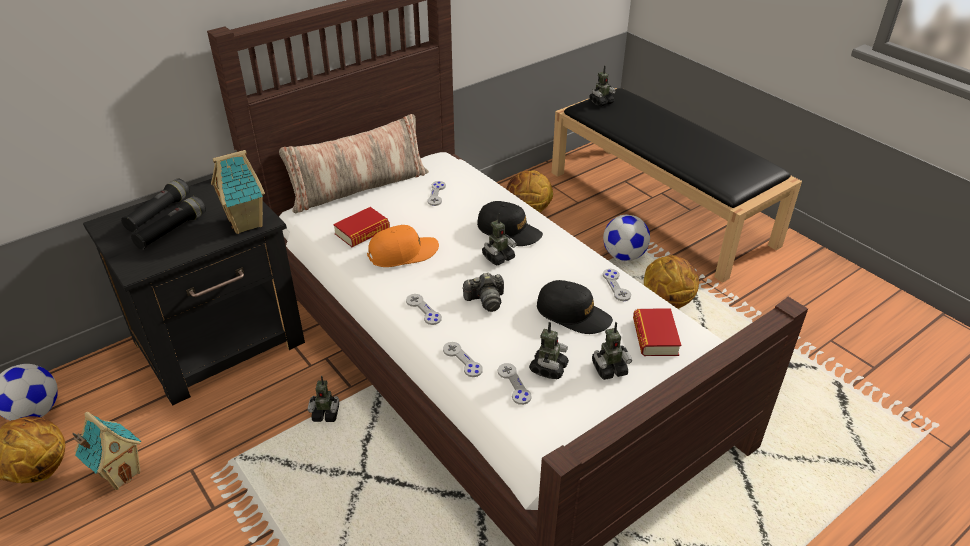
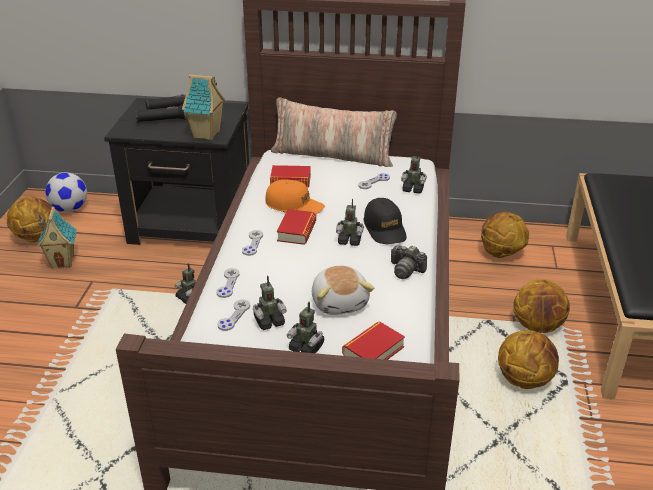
camera: 45 degrees right, 5 degrees down
camera [462,273,504,312] -> camera moved to [391,245,427,279]
black cap [537,280,613,334] -> plush toy [312,266,374,315]
toy robot [589,65,616,106] -> toy robot moved to [401,150,427,194]
football [603,215,650,261] -> basketball [513,279,570,333]
grey game controller [603,269,631,301] -> none
none -> book [277,209,316,245]

